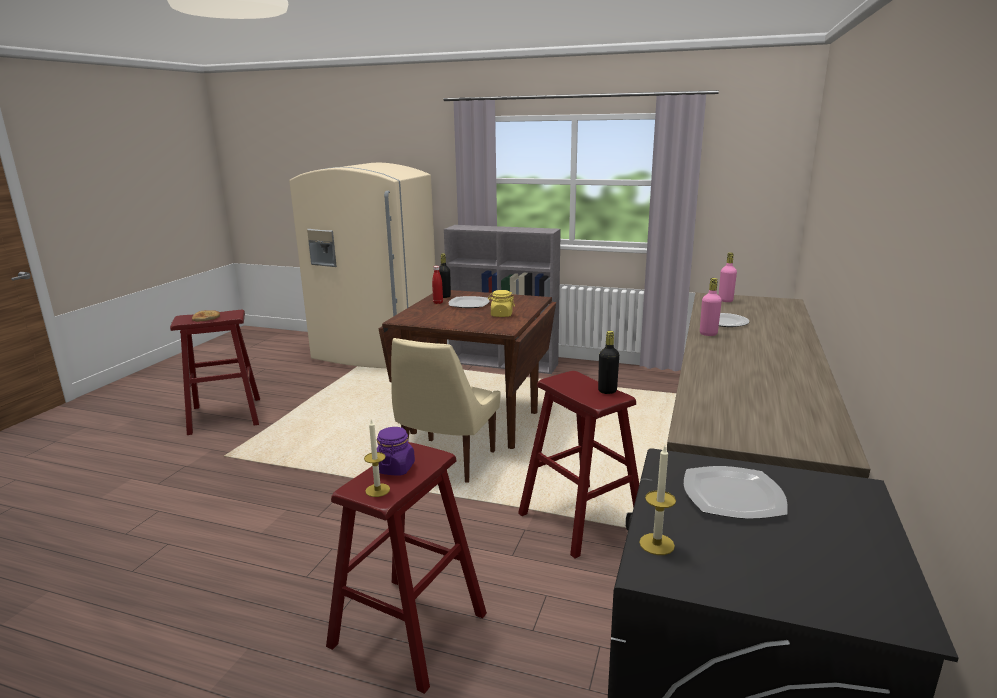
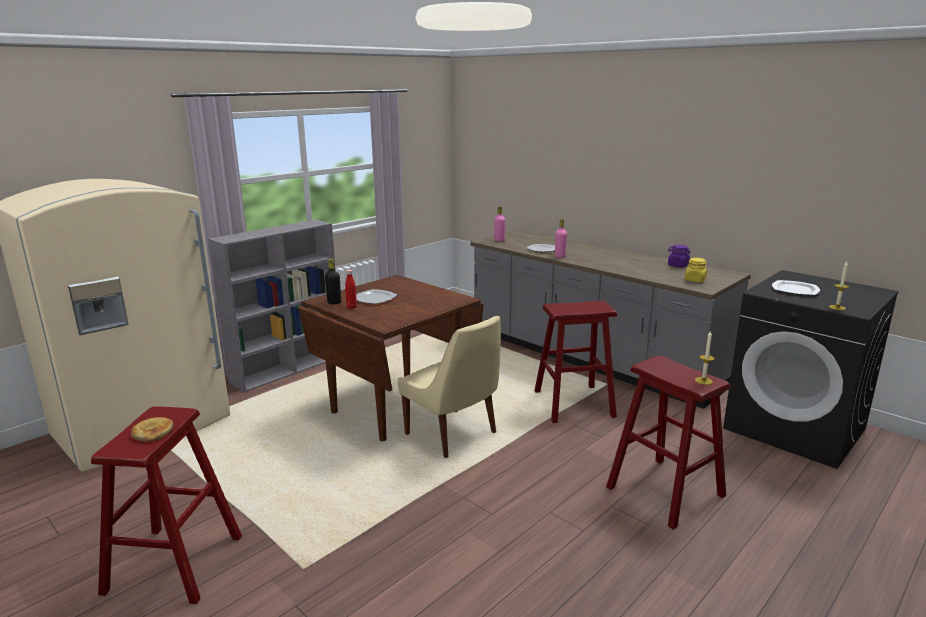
camera: 65 degrees left, 0 degrees up
purple jar [377,427,415,476] -> purple jar moved to [668,245,691,267]
yellow jar [488,290,515,317] -> yellow jar moved to [685,258,707,282]
black bottle [598,331,619,394] -> none

